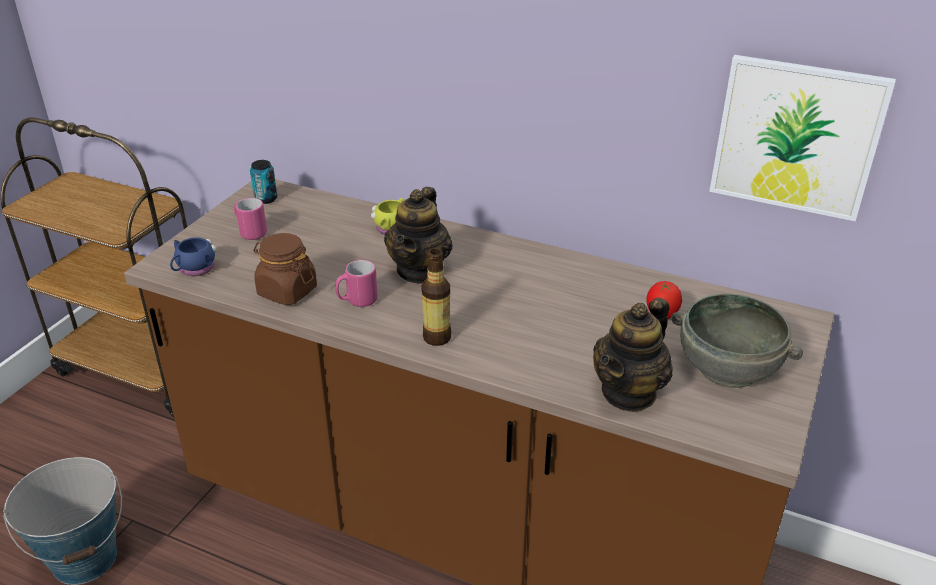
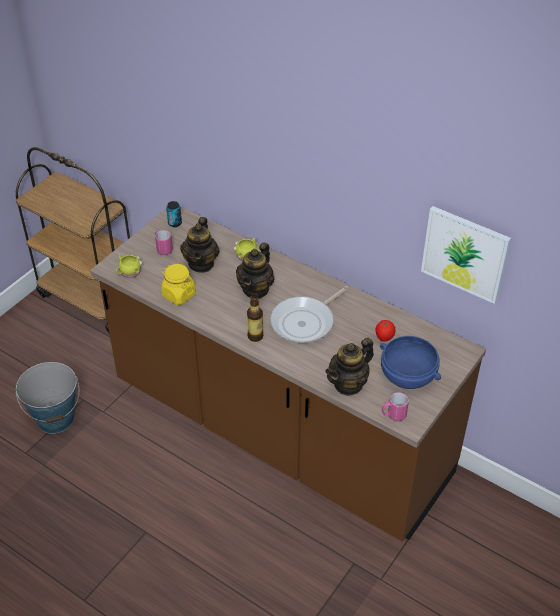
camera: 10 degrees right, 10 degrees up
blue mug [170,237,217,276] -> yellow mug [116,255,142,278]
brown jar [254,233,317,305] -> yellow jar [161,264,196,305]
pink mug [335,260,378,307] -> pink mug moved to [382,392,409,421]
grey bowl [671,294,803,388] -> blue bowl [380,336,441,389]
none -> teapot [180,217,220,273]
none -> frying pan [270,286,348,343]

